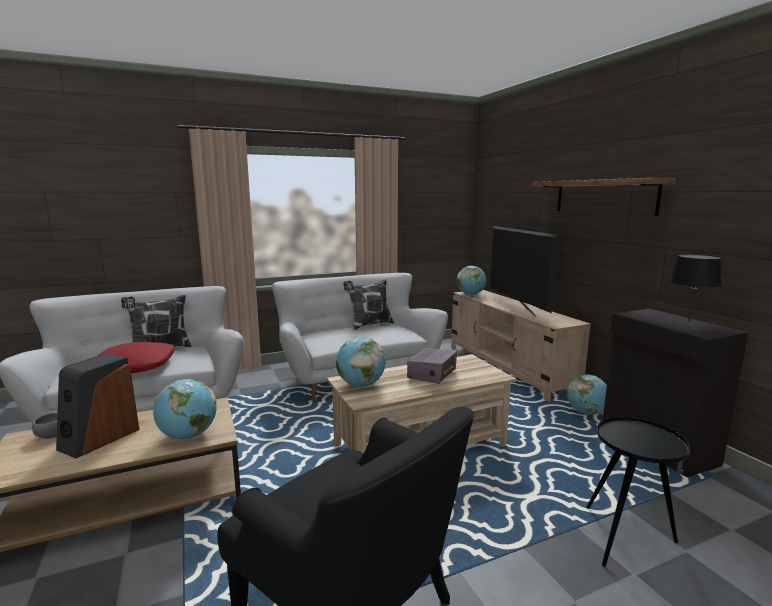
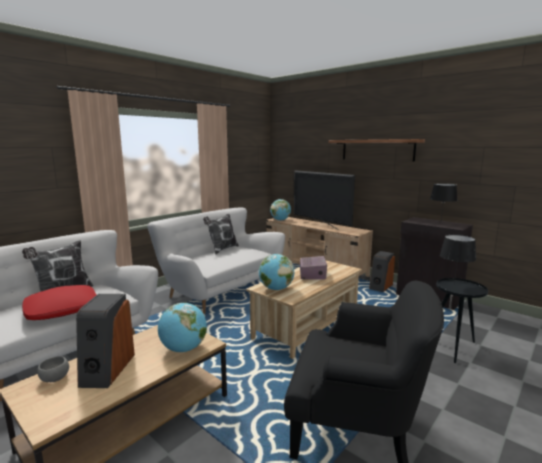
camera: 25 degrees left, 0 degrees up
globe [567,374,607,415] -> speaker [369,251,395,292]
none -> black table lamp [440,235,476,284]

